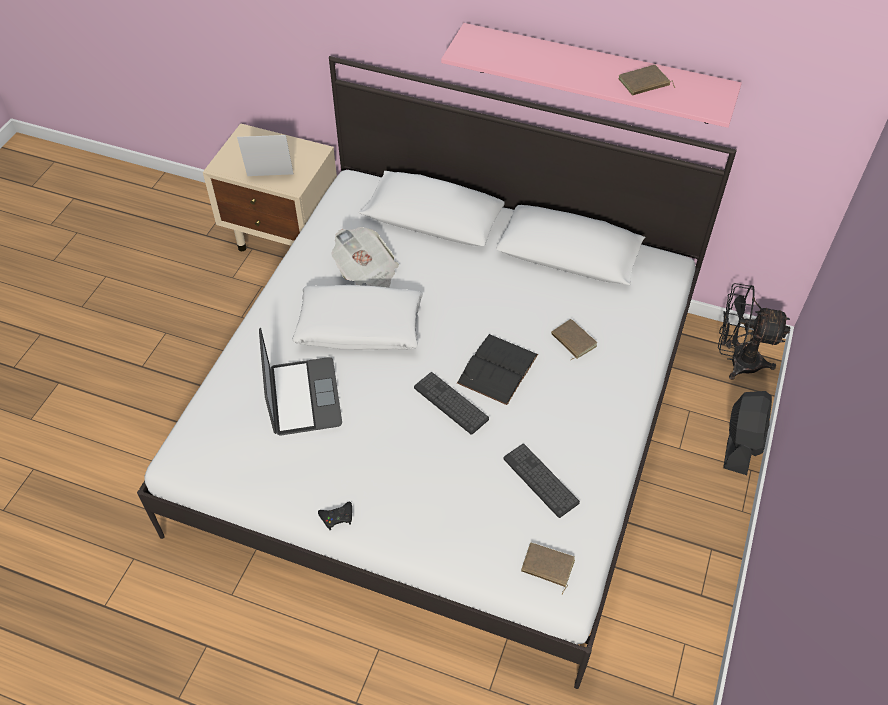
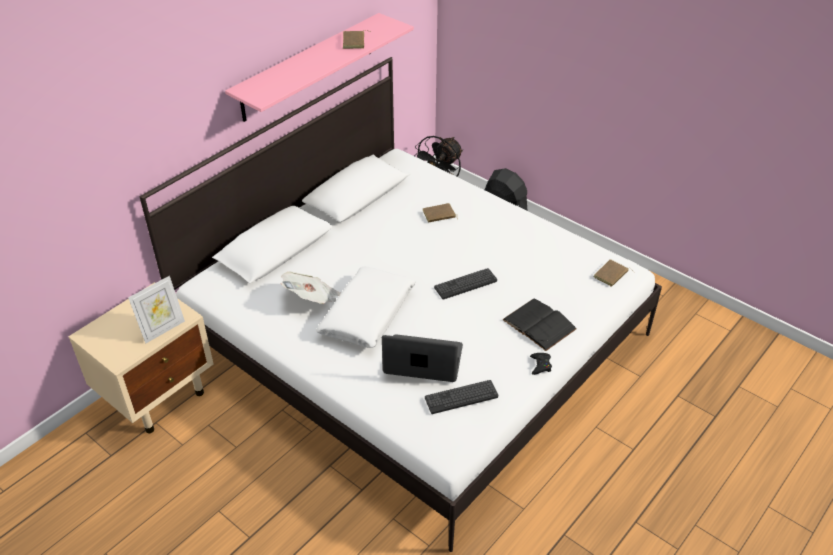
camera: 70 degrees left, 10 degrees down
picture frame [237,135,293,176] -> picture frame turned 150 degrees counterclockwise [128,276,185,343]
black book [457,334,538,405] -> black book moved to [502,299,577,351]
keyboard [504,444,580,518] -> keyboard moved to [425,380,498,414]

